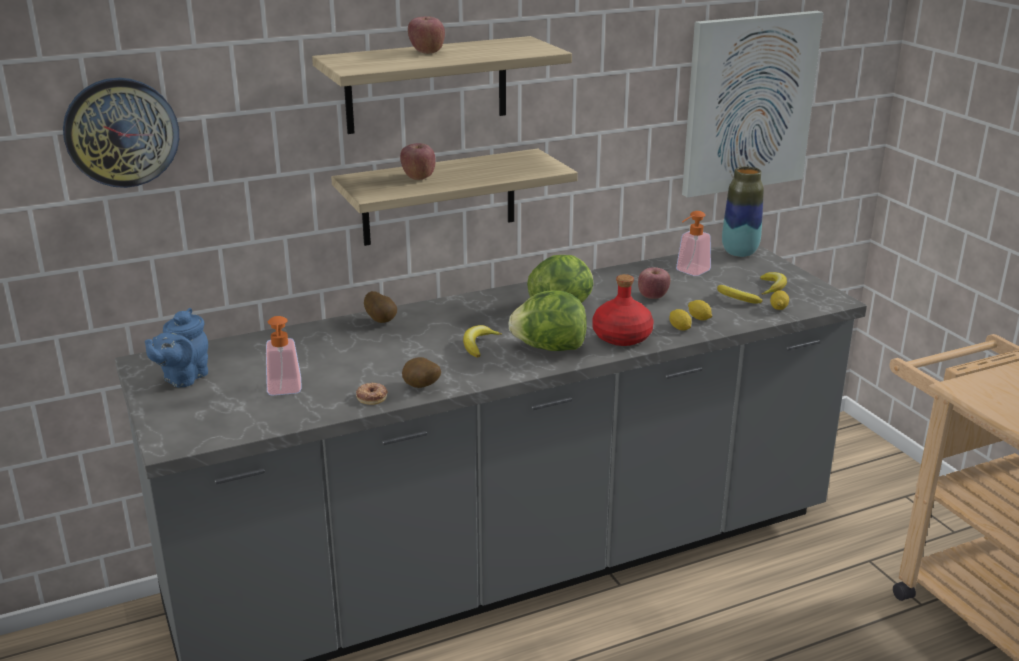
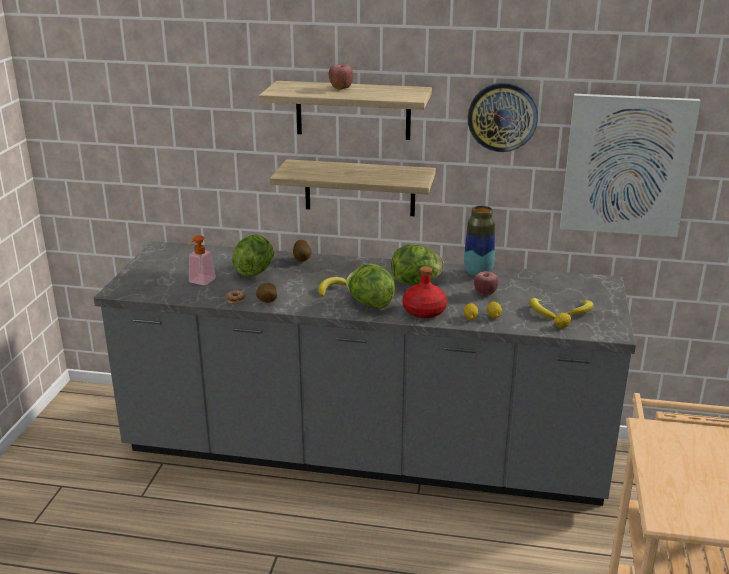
camera: 35 degrees right, 0 degrees up
wall clock [63,78,179,188] -> wall clock moved to [468,82,538,152]
blue teapot [145,308,208,388] -> none
apple [400,143,436,180] -> none
soap dispenser [676,211,711,276] -> none
vase [722,167,764,257] -> vase moved to [464,206,495,276]
none -> lettuce [232,234,274,277]

